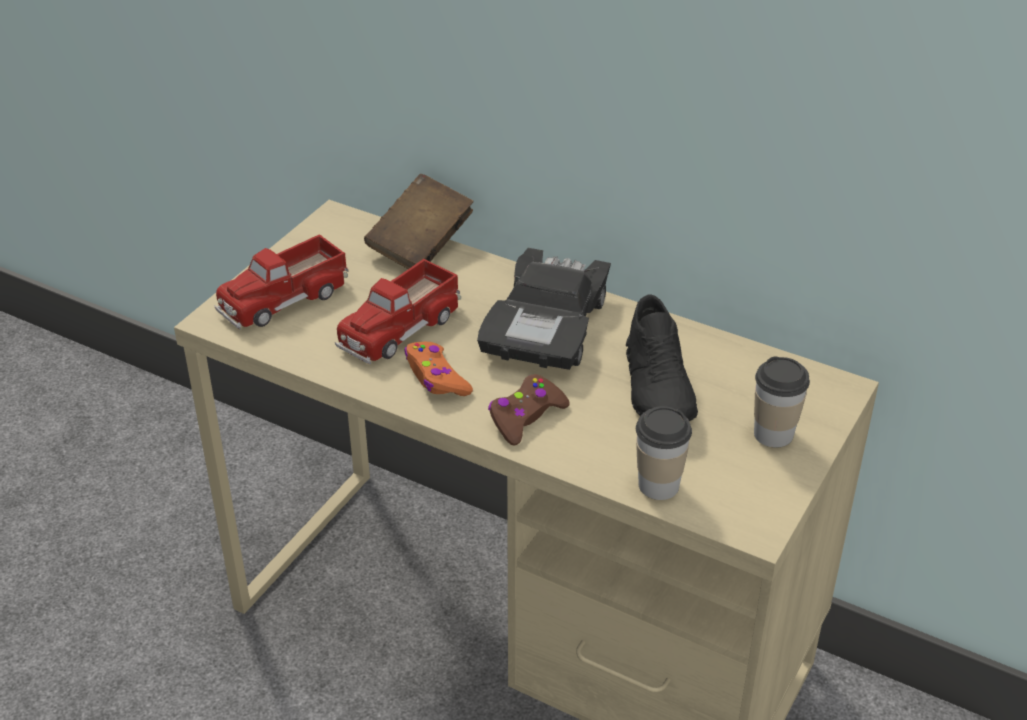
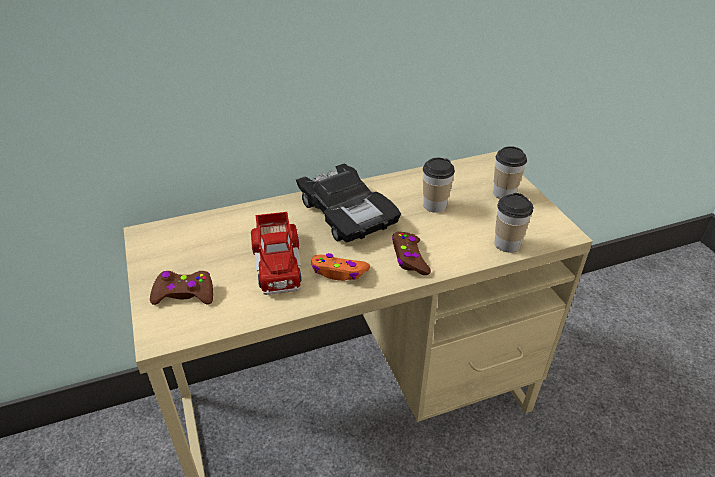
camera: 50 degrees left, 0 degrees up
toy truck [214,234,349,330] -> brown game controller [150,271,213,305]
brown book [364,174,474,269] -> none
black shoe [626,294,698,421] -> cup [423,158,455,213]

